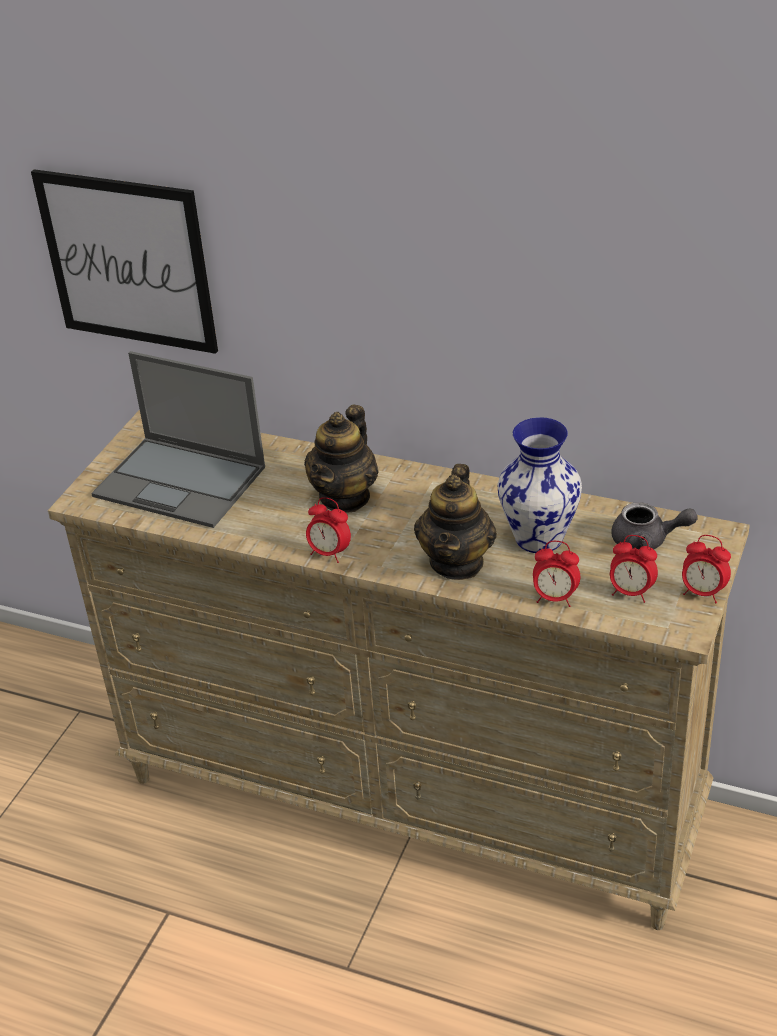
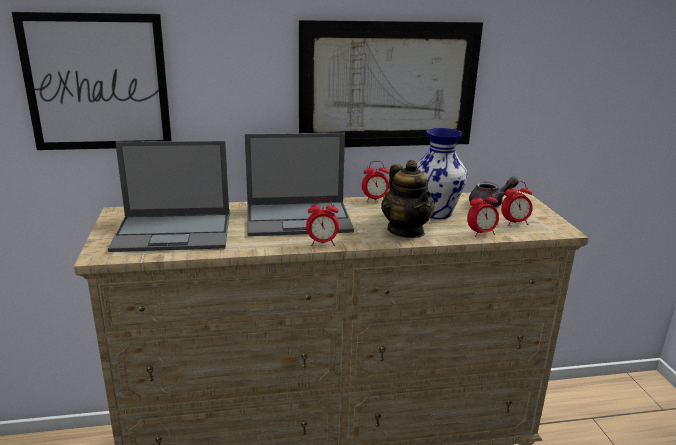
camera: 35 degrees left, 15 degrees down
teapot [304,405,379,513] -> laptop [245,133,354,236]
alarm clock [682,535,731,603] -> alarm clock moved to [362,161,389,202]
none -> picture [299,20,483,147]

